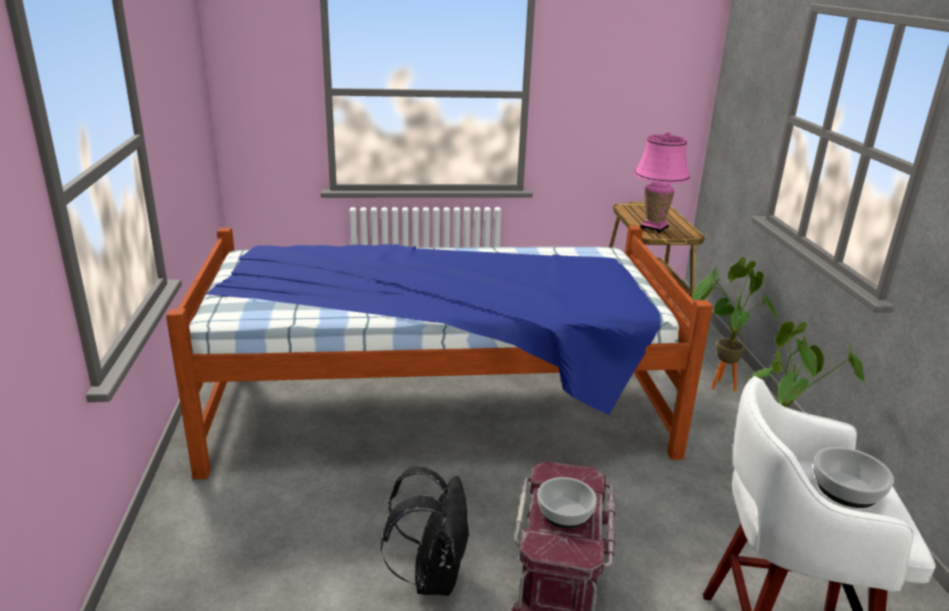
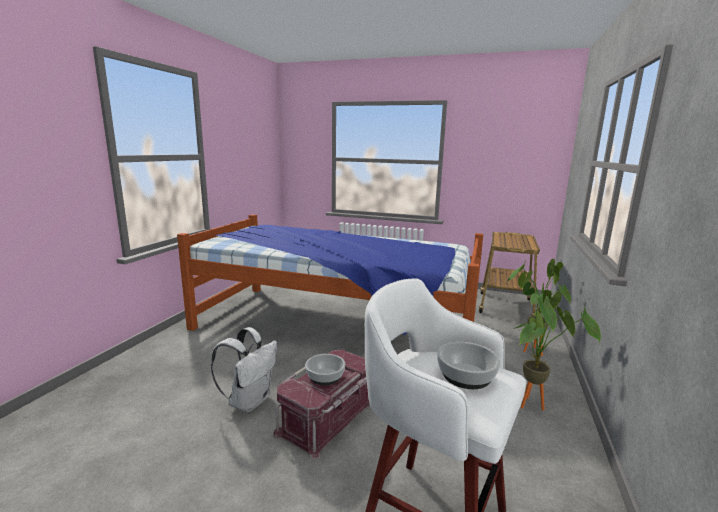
camera: 25 degrees right, 10 degrees down
black backpack [380,466,470,596] -> white backpack [211,327,277,412]
pink table lamp [634,132,690,233] -> none

